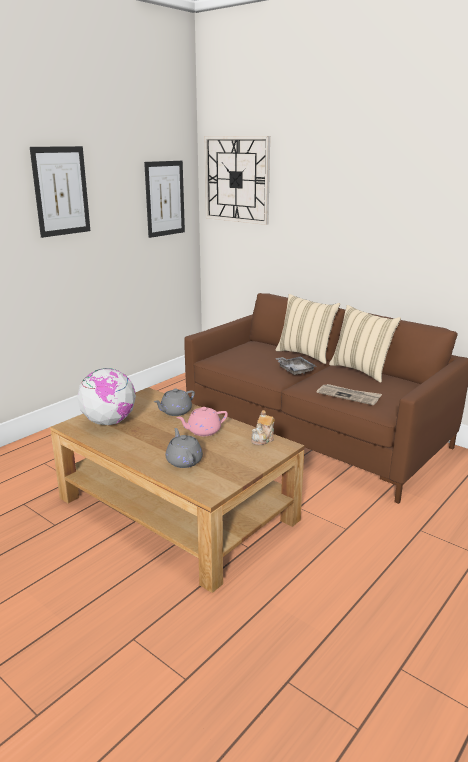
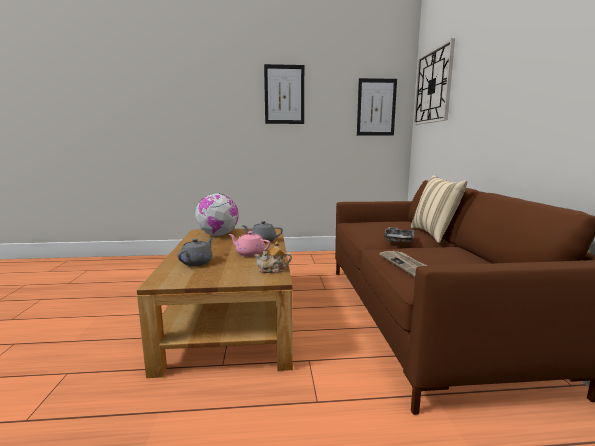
camera: 45 degrees right, 10 degrees down
beige pillow [329,305,401,383] -> none

